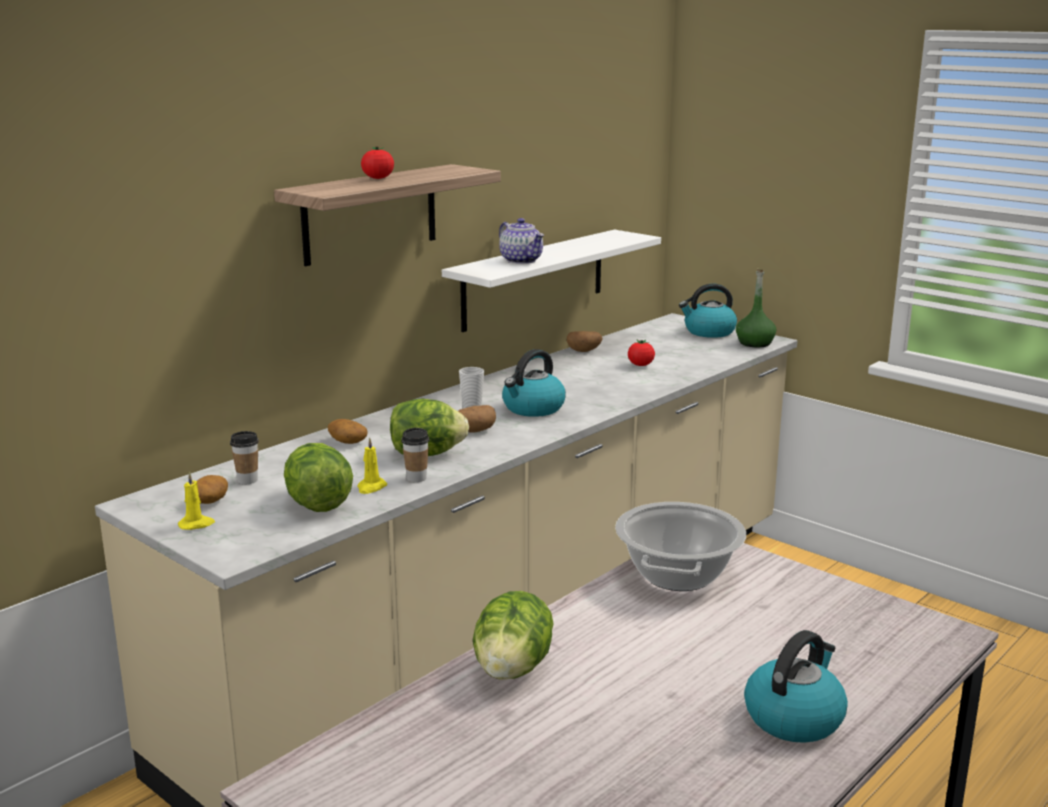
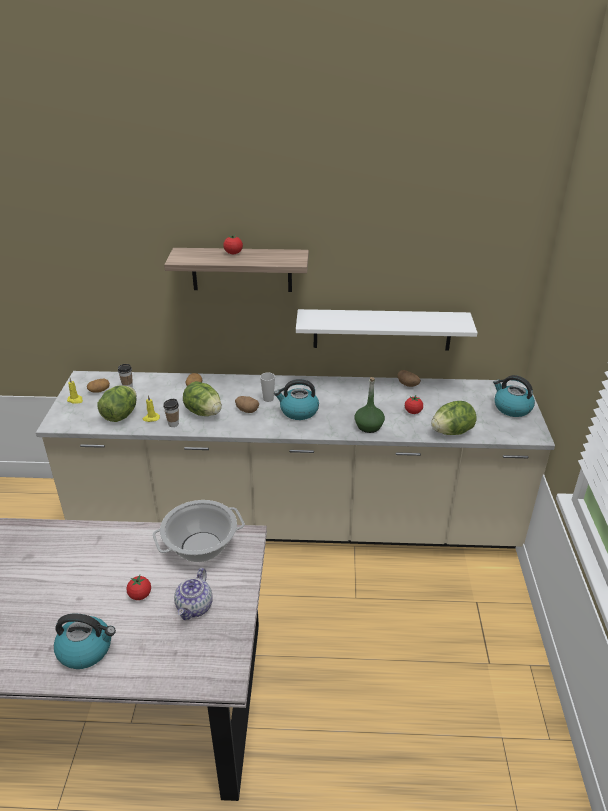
camera: 50 degrees right, 15 degrees up
lettuce [473,591,554,680] -> lettuce moved to [431,401,477,435]
teapot [499,218,544,264] -> teapot moved to [174,568,213,620]
green bottle [736,269,776,347] -> green bottle moved to [355,377,385,433]
none -> tomato [126,575,151,600]

